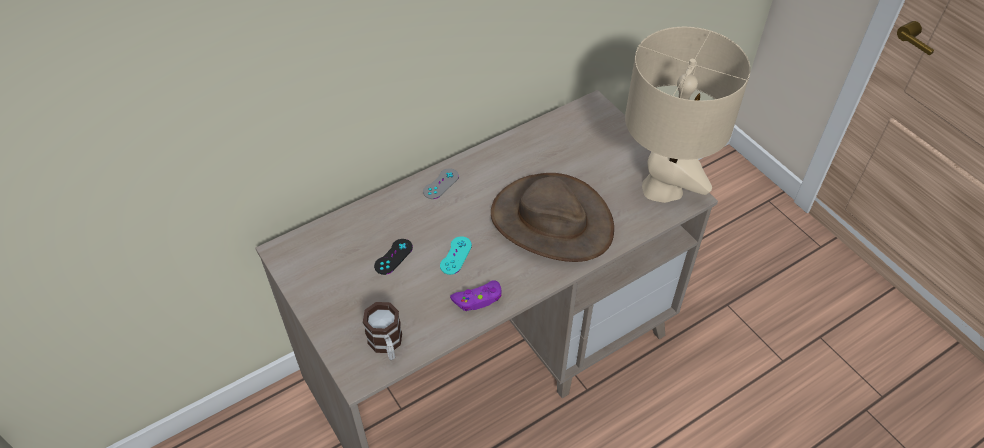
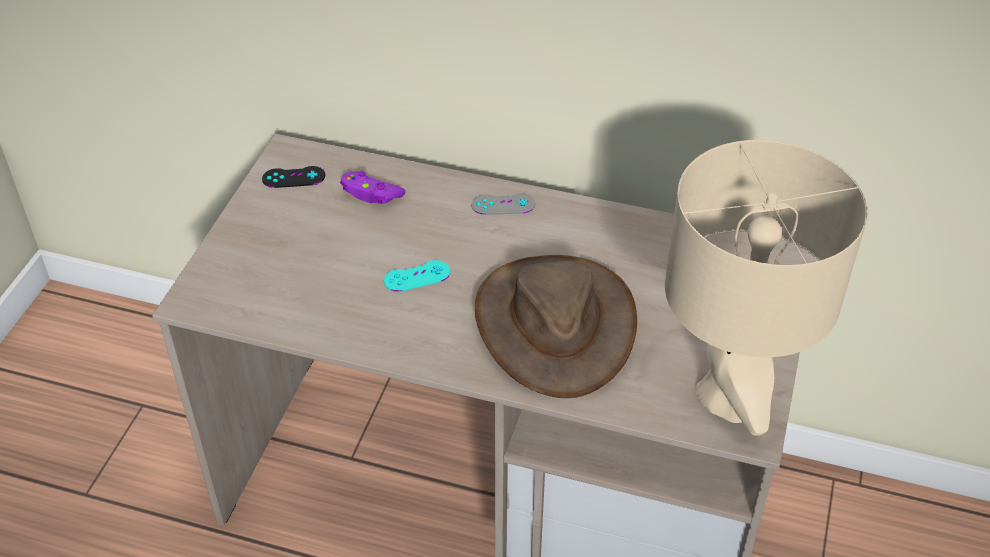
camera: 50 degrees right, 5 degrees down
mug [363,302,402,360] -> none
black game controller [374,239,413,275] -> black game controller moved to [262,166,325,188]
purple game controller [450,280,502,311] -> purple game controller moved to [340,171,406,204]

